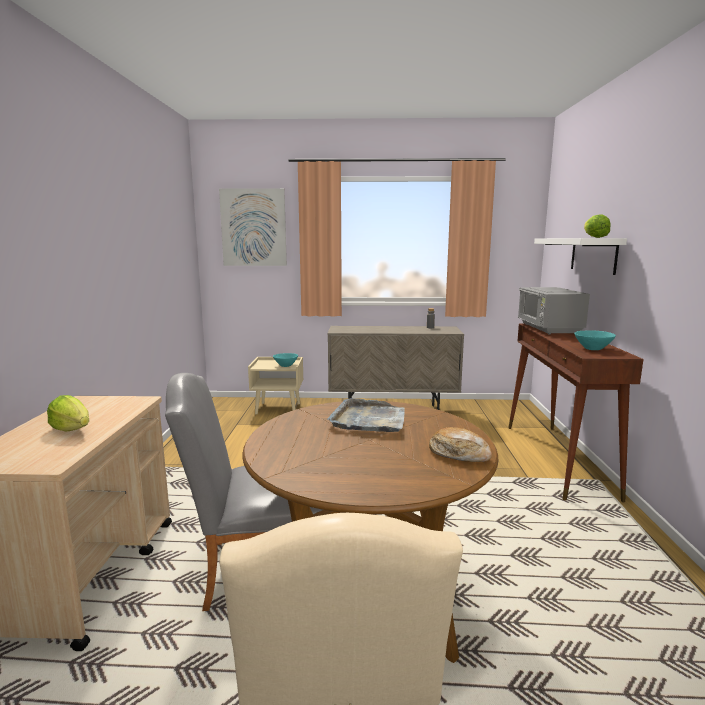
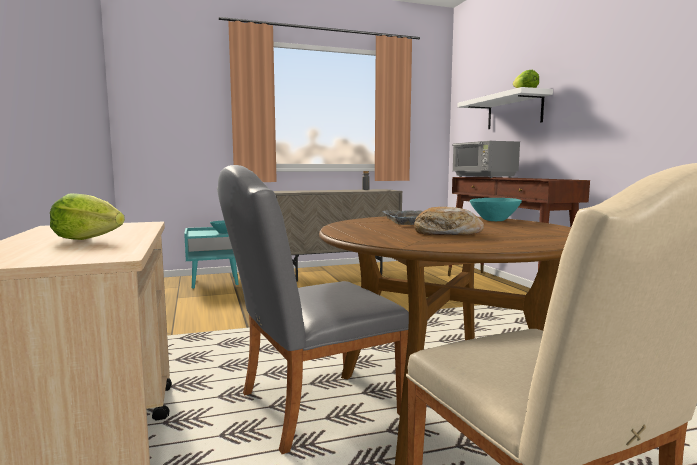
camera: 20 degrees left, 5 degrees down
picture [219,188,287,266] -> none
beige nightstand [248,357,303,414] -> turquoise nightstand [184,227,239,289]
bread [429,427,492,462] -> bread moved to [414,207,484,235]
turquoise bowl [574,330,616,350] -> turquoise bowl moved to [470,198,522,221]

